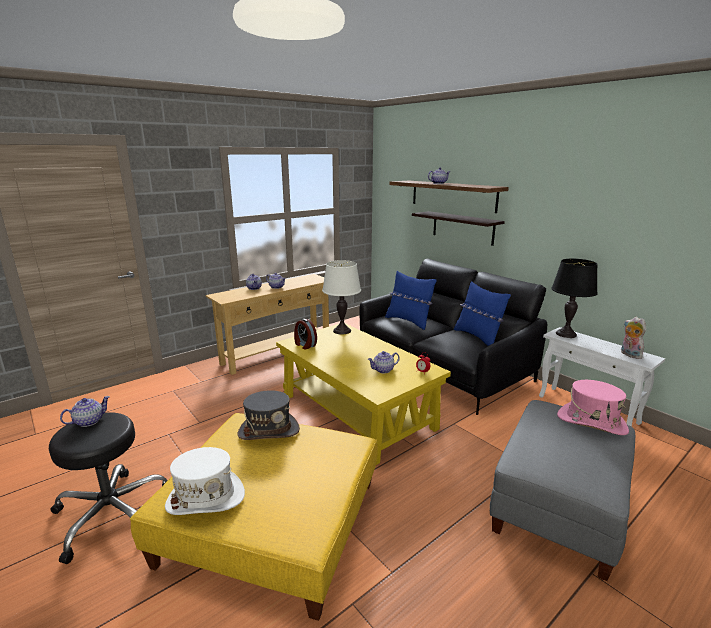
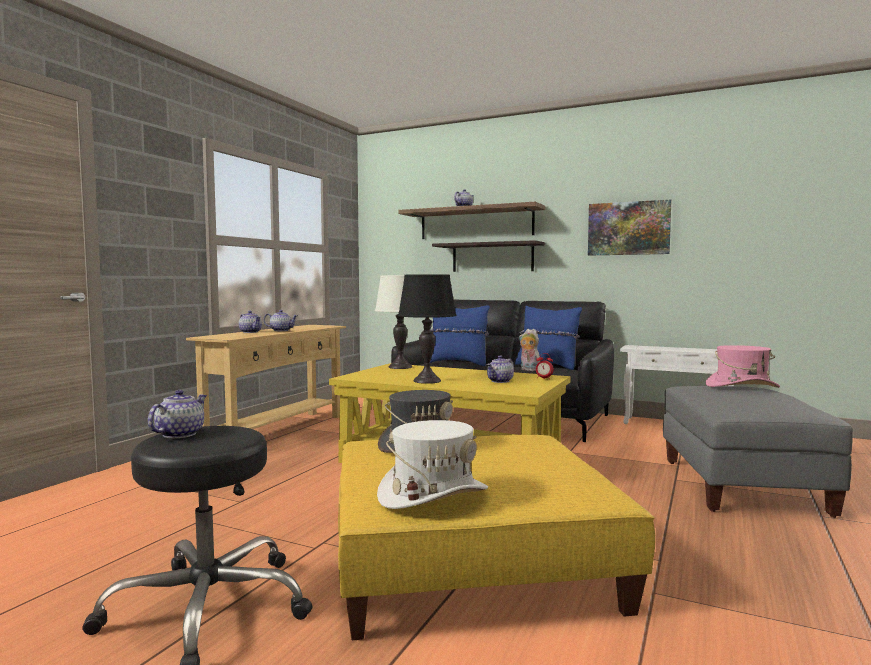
camera: 25 degrees left, 15 degrees down
alarm clock [294,319,317,350] -> none
black table lamp [551,259,598,338] -> black table lamp moved to [398,274,457,384]
plush toy [621,317,646,359] -> plush toy moved to [519,329,540,371]
none -> picture [588,199,671,256]

